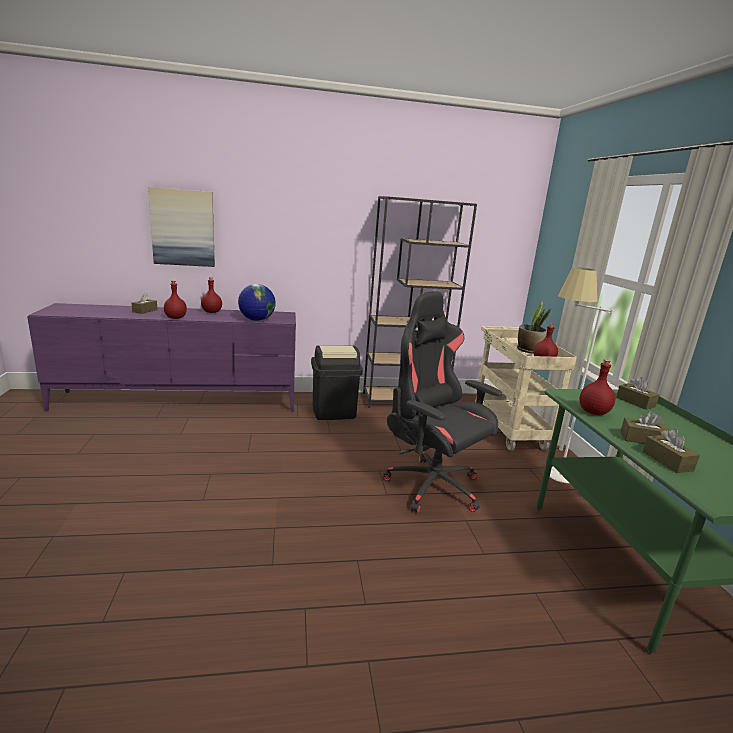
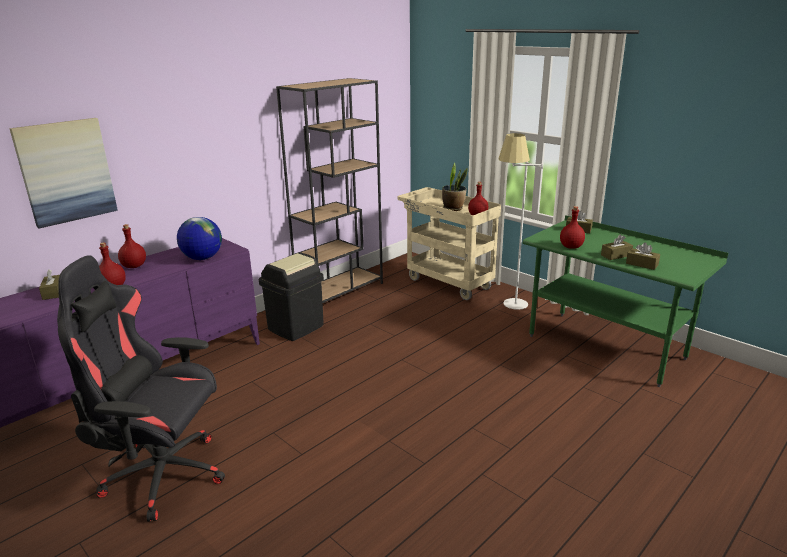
camera: 35 degrees left, 5 degrees up
black office chair [383,291,502,513] -> black office chair moved to [57,255,225,522]

